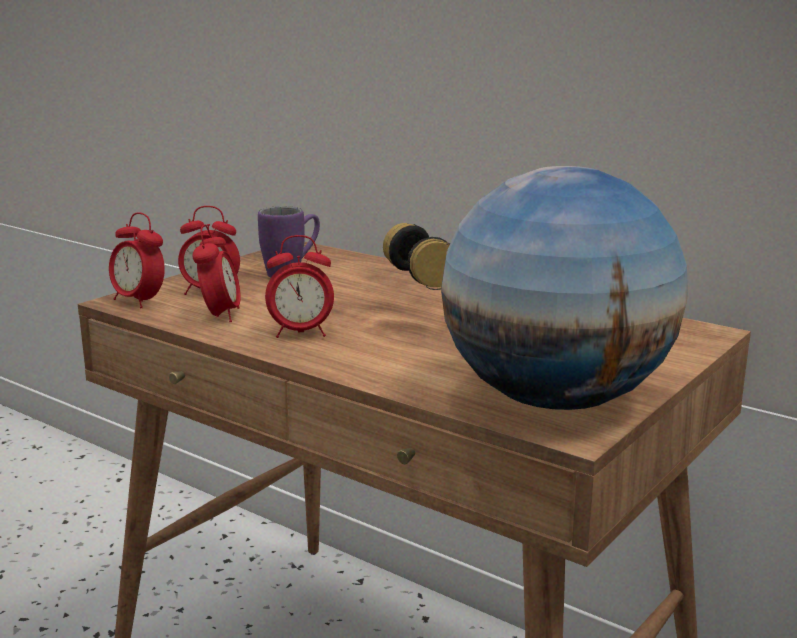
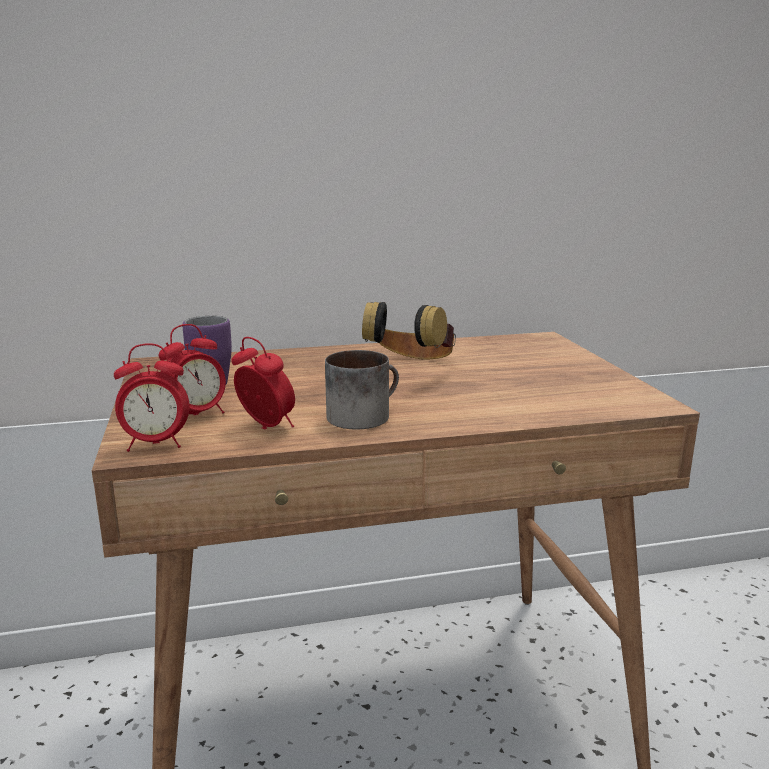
camera: 50 degrees left, 0 degrees up
alarm clock [265,235,334,338] -> mug [325,350,399,429]
globe [441,166,688,410] -> none

